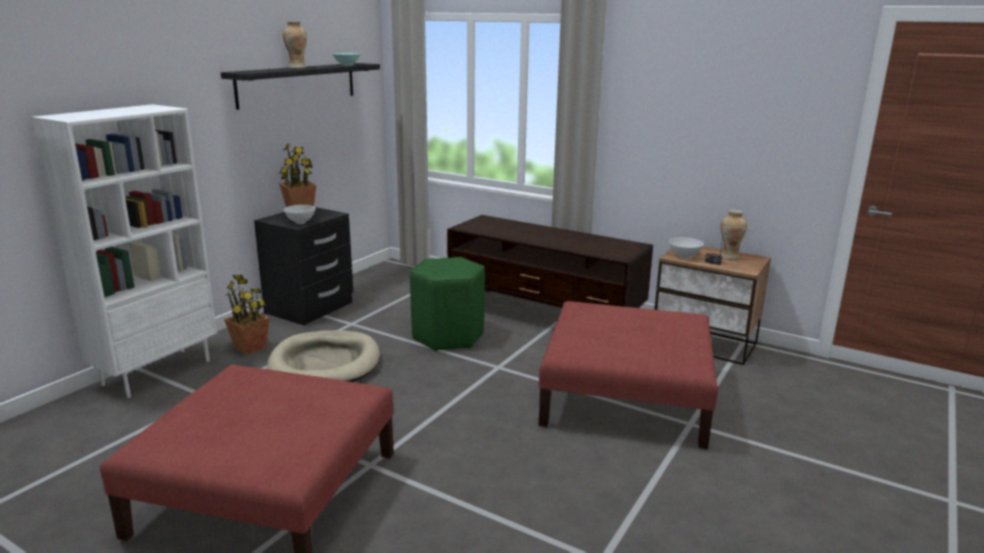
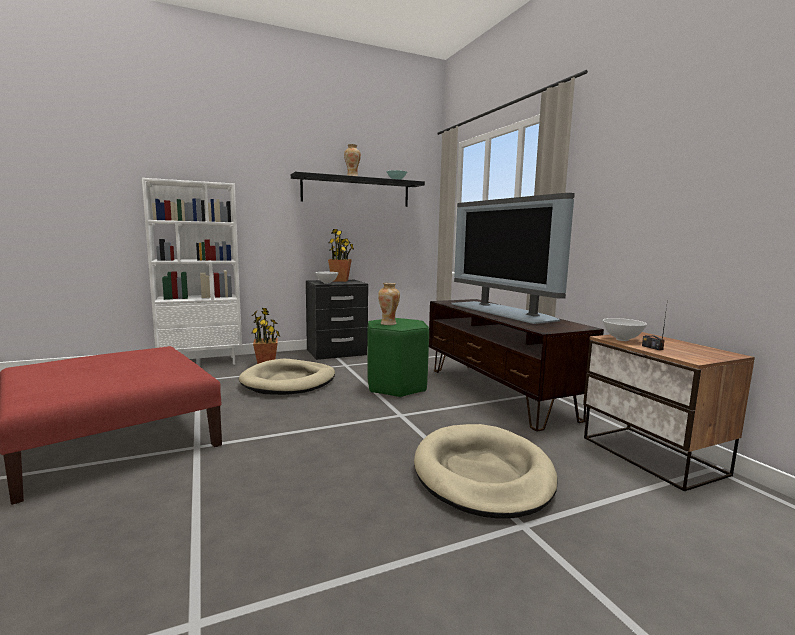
camera: 35 degrees right, 10 degrees down
red ottoman [539,301,719,449] -> beige dog bed [414,424,558,519]
vase [721,210,747,259] -> vase moved to [378,283,400,325]
none -> television [451,193,575,324]

